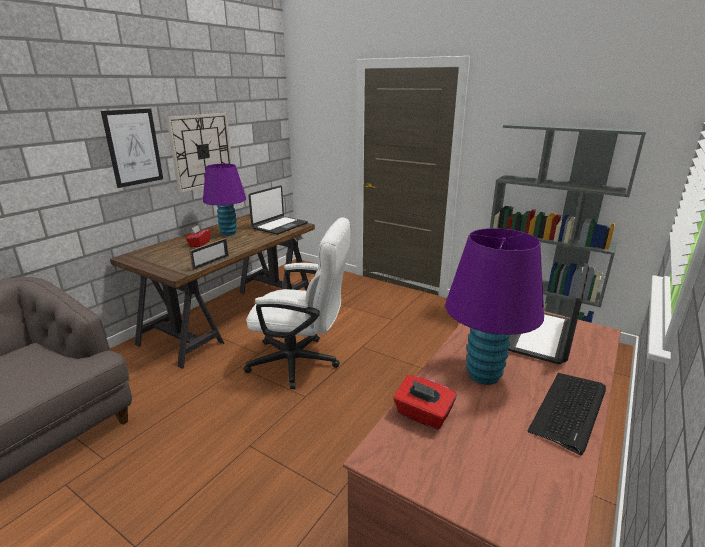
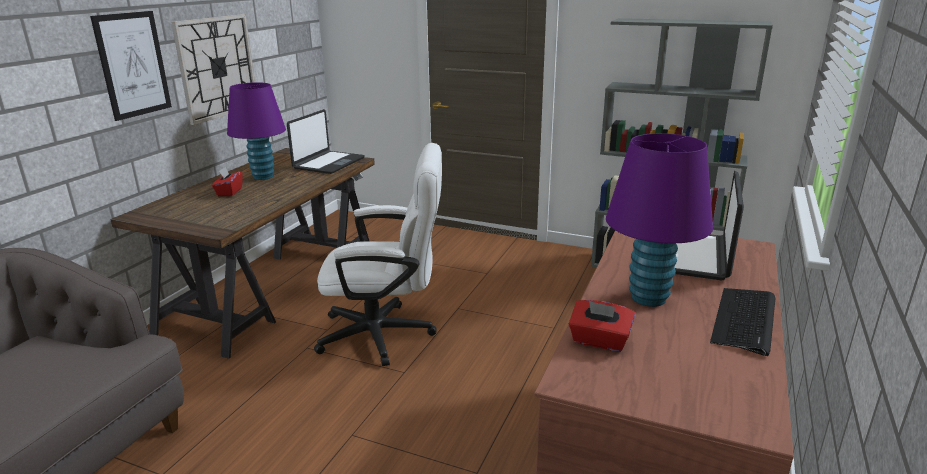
camera: 10 degrees left, 0 degrees up
picture frame [189,238,229,271] -> none

